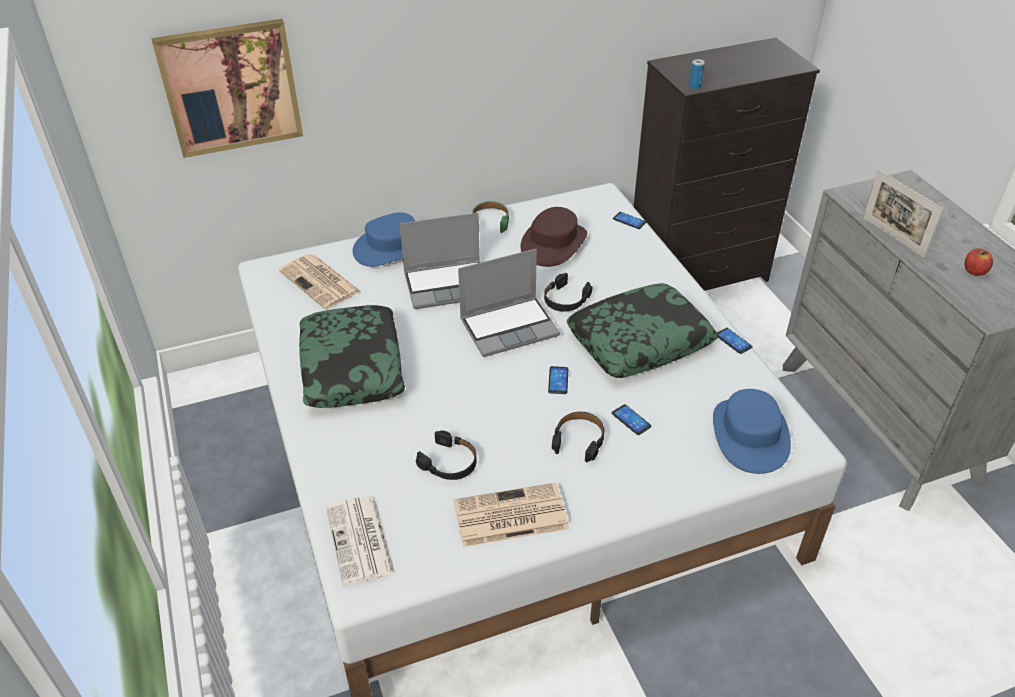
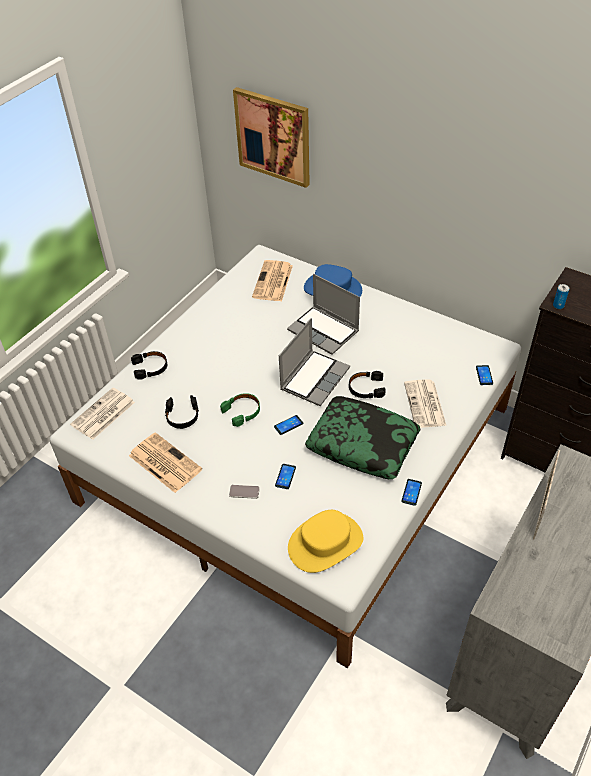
camera: 55 degrees right, 5 degrees up
pillow [299,305,405,408] -> none
laptop [458,249,560,357] -> laptop turned 90 degrees counterclockwise [279,318,350,406]
green headphones [472,201,509,233] -> green headphones moved to [220,393,260,427]
brown hat [521,207,587,267] -> none
black headphones [552,412,604,462] -> black headphones moved to [131,351,167,380]
blue hat [713,389,791,474] -> yellow hat [288,510,363,573]
apple [965,248,993,276] -> none
none -> phone [229,485,260,499]
none -> newspaper [404,379,447,428]

